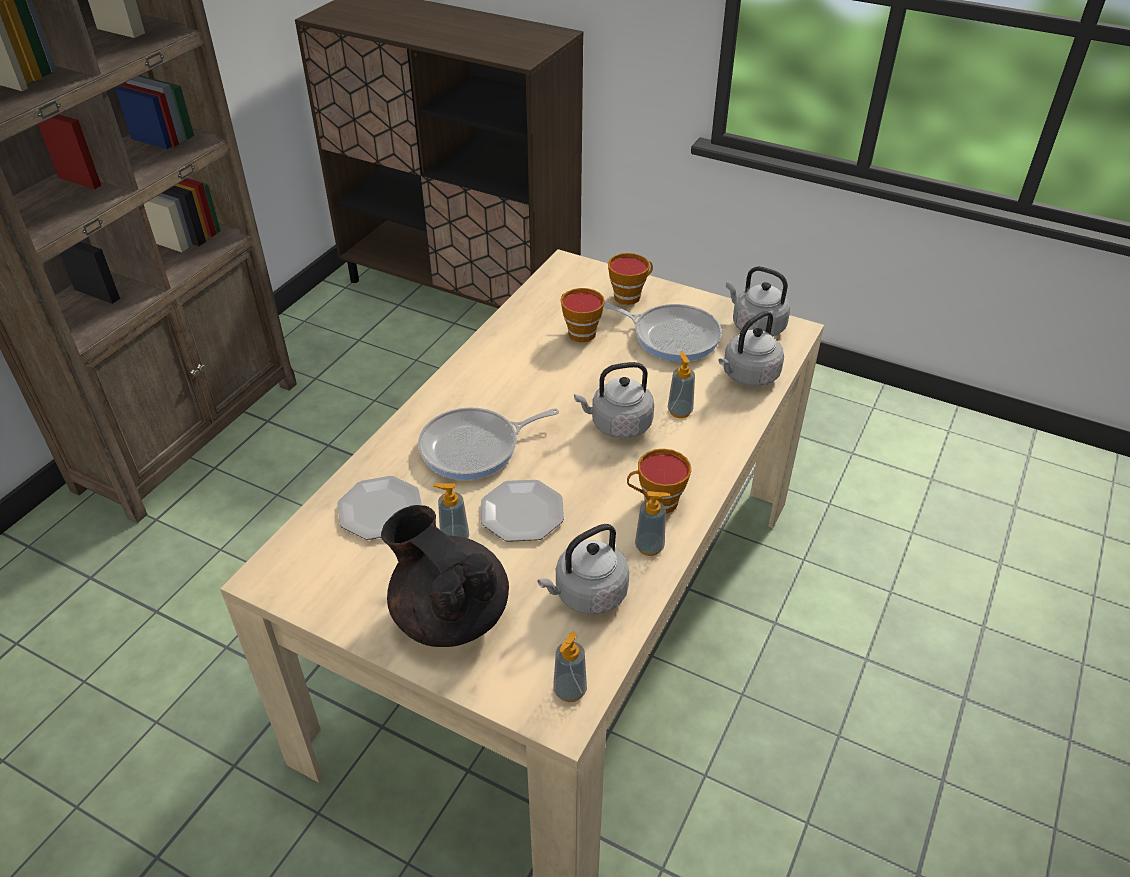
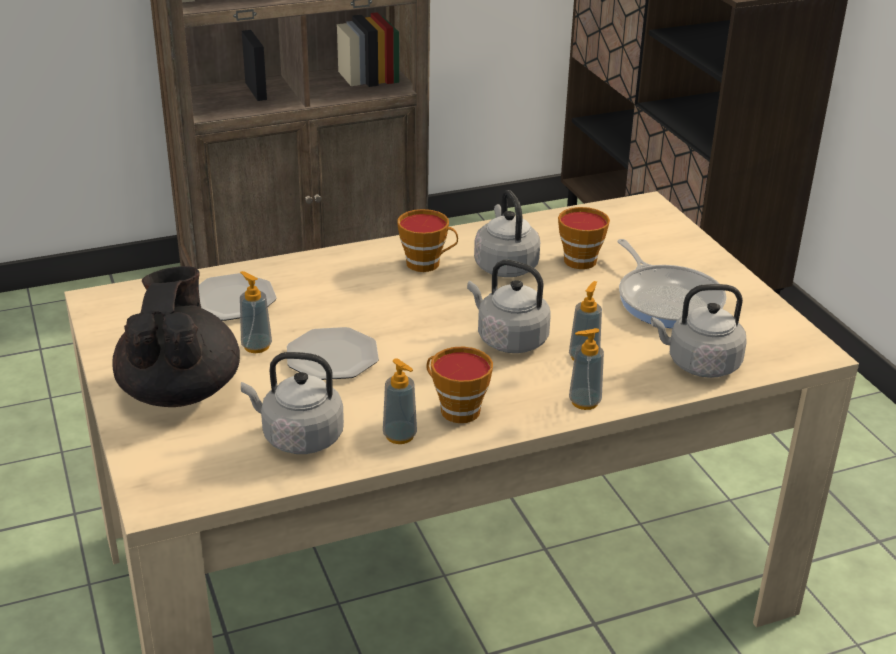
camera: 40 degrees right, 10 degrees down
frying pan [418,407,559,480] -> none
soap dispenser [553,632,587,702] -> soap dispenser moved to [569,328,604,410]
cup [608,253,653,305] -> cup moved to [397,209,458,272]
grey kettle [726,266,790,337] -> grey kettle moved to [474,190,540,277]

